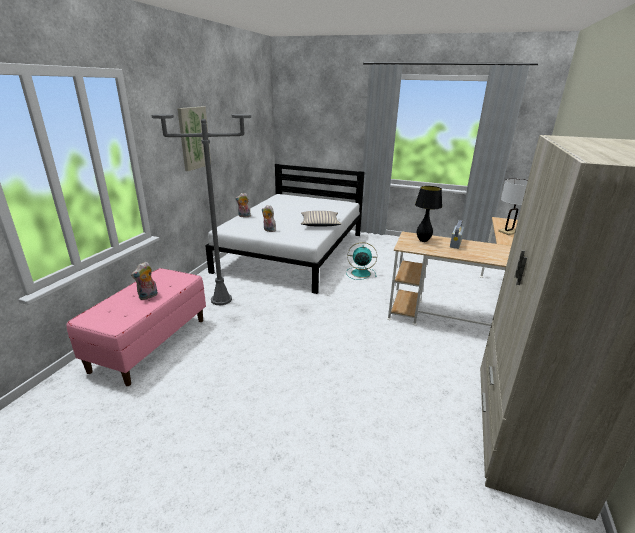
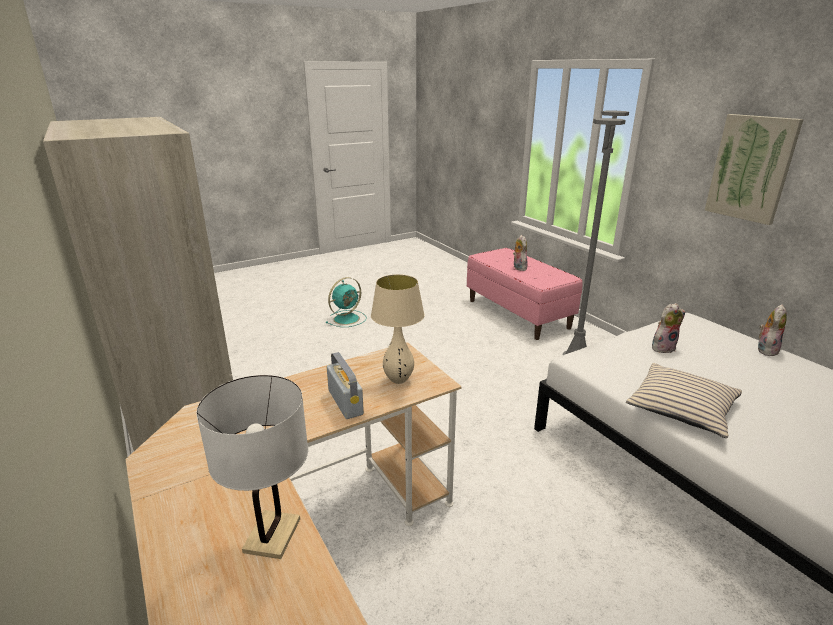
camera: 130 degrees right, 0 degrees up
turquoise fan [346,242,377,280] -> turquoise fan moved to [326,277,367,327]
black table lamp [415,186,442,242] -> beige table lamp [371,274,425,384]

